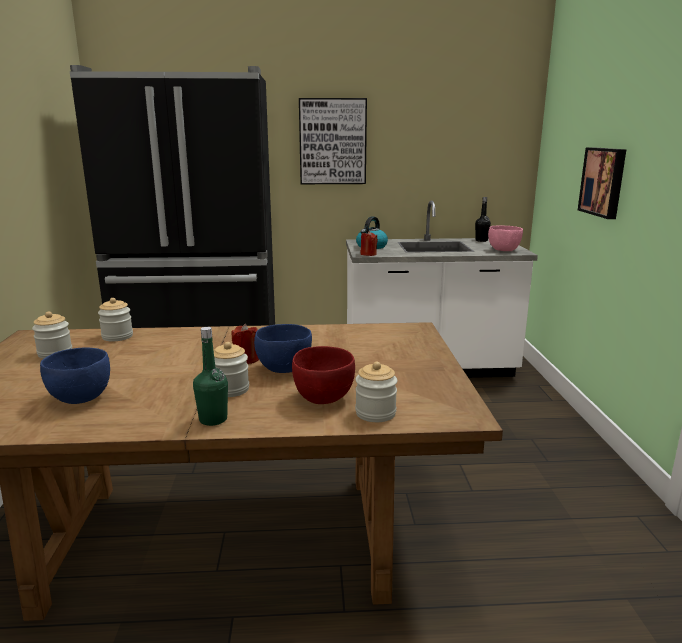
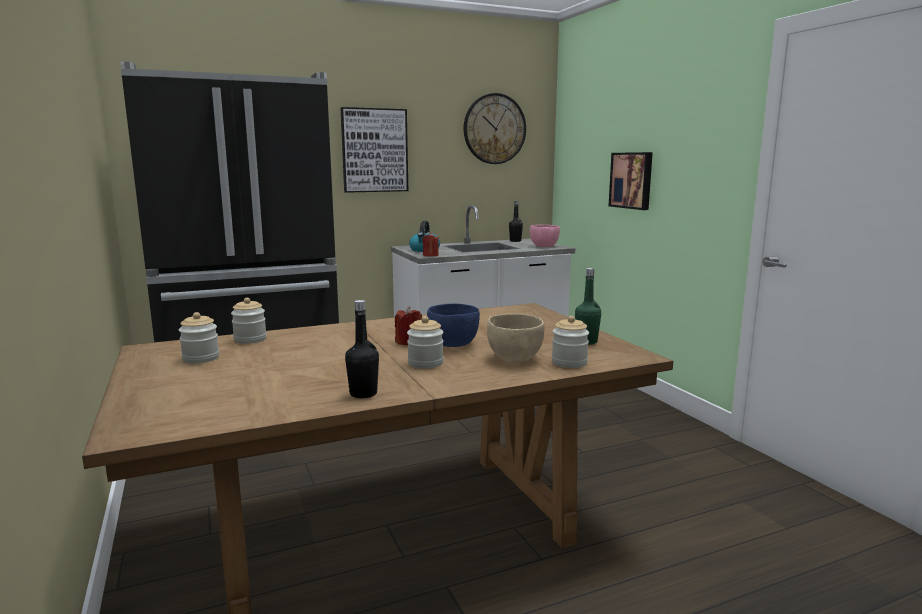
camera: 20 degrees left, 5 degrees down
blue bowl [40,347,110,404] -> none
green bottle [193,327,228,426] -> green bottle moved to [575,268,601,345]
red bowl [292,346,355,404] -> beige bowl [487,314,545,363]
none -> black bottle [345,300,379,398]
none -> wall clock [464,93,526,164]

